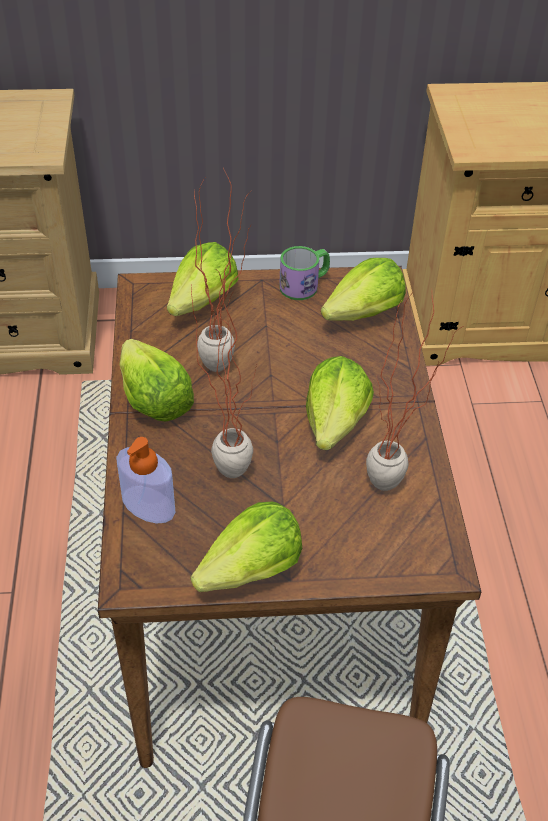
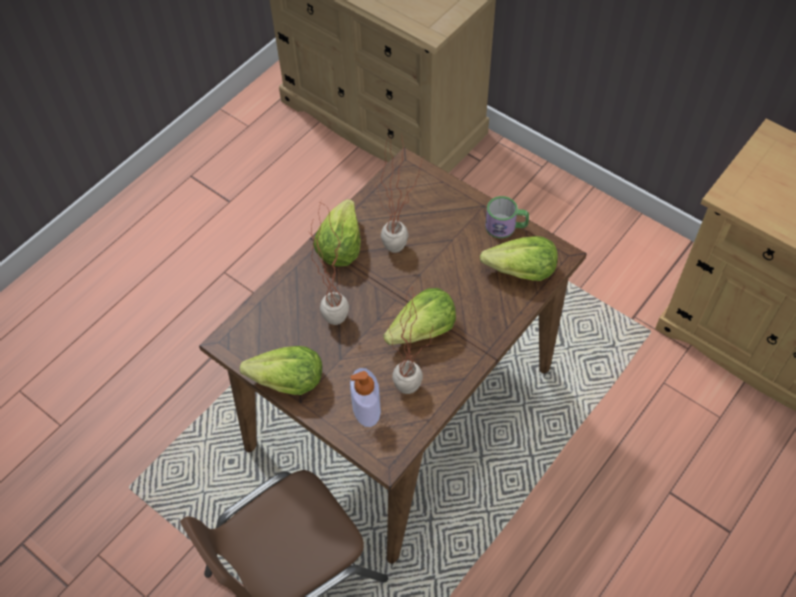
camera: 45 degrees right, 10 degrees up
soap dispenser [116,437,176,524] -> soap dispenser moved to [350,368,381,427]
lettuce [167,242,239,316] -> none

